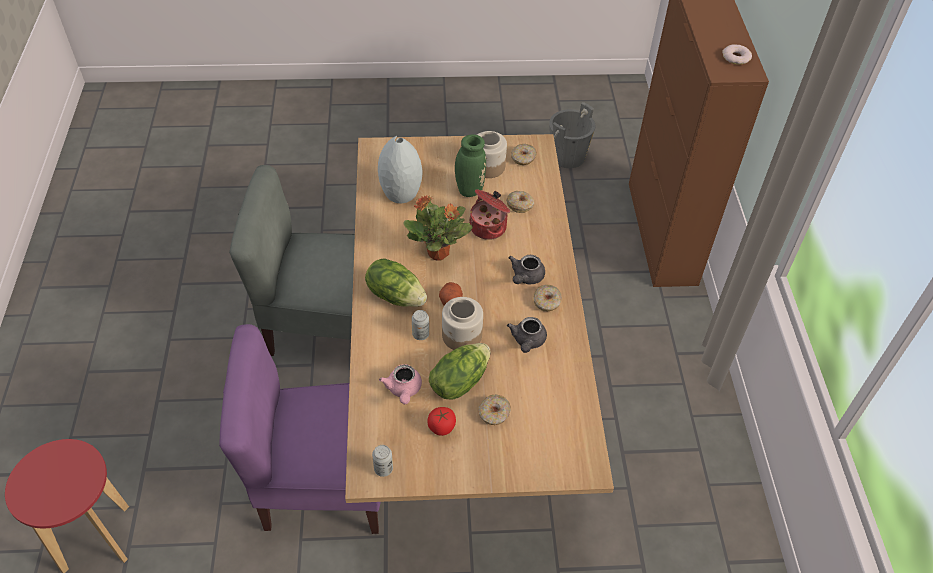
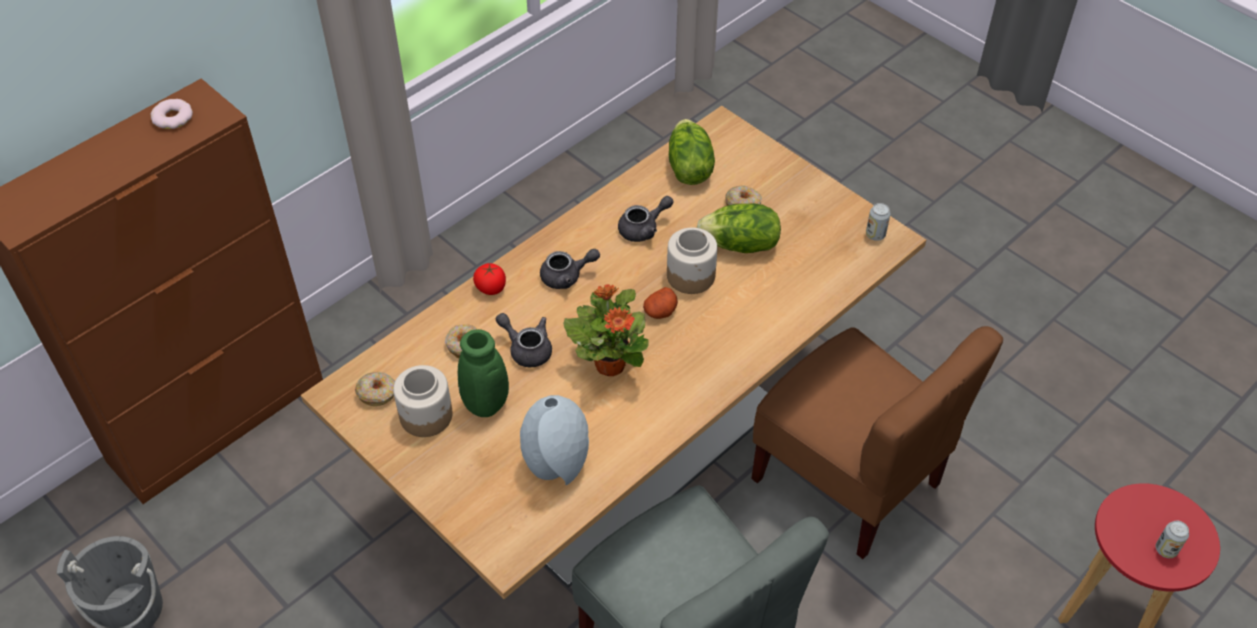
camera: 130 degrees left, 0 degrees up
purple chair [219,324,381,534] -> brown chair [751,326,1003,559]
lettuce [365,258,427,307] -> lettuce moved to [669,119,715,185]
pink teapot [379,364,422,404] -> none
can [412,310,429,340] -> can moved to [1156,520,1189,558]
tomato [427,407,456,436] -> tomato moved to [473,263,506,295]
cooking pot [469,189,510,240] -> grey teapot [496,313,552,367]
donut [533,285,562,311] -> none

